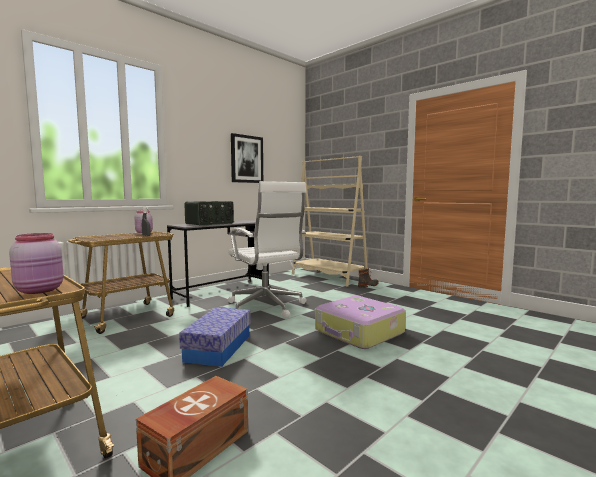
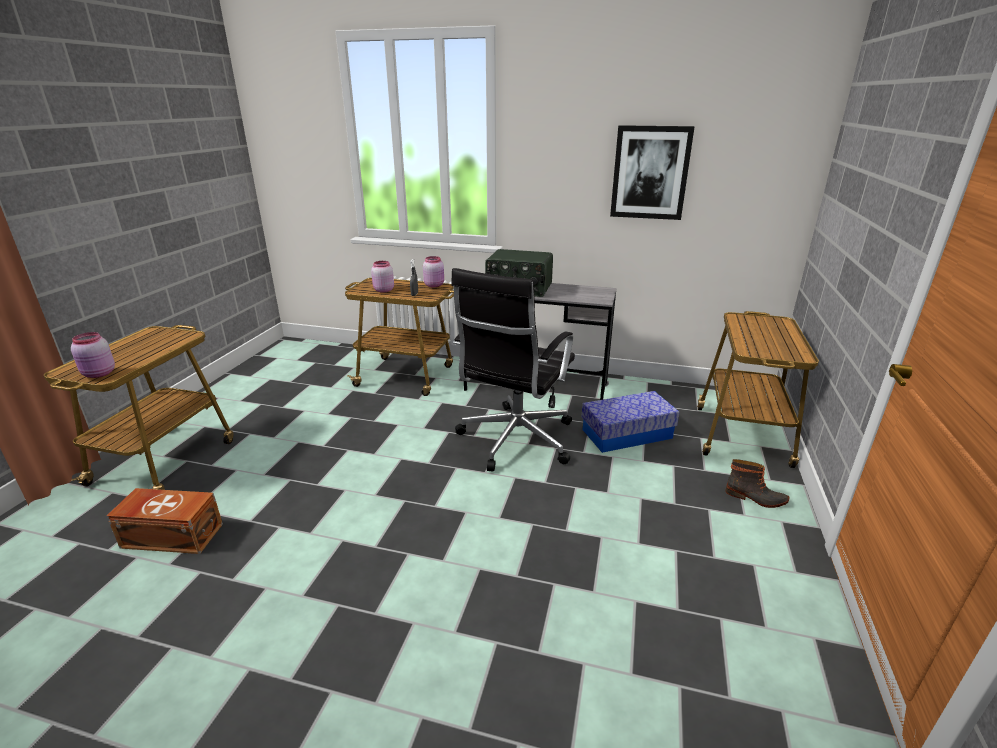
camera: 60 degrees right, 20 degrees up
storage box [179,307,251,367] -> storage box moved to [581,391,680,453]
white office chair [228,181,307,318] -> black office chair [451,268,575,471]
beige bookcase [292,156,368,287] -> cart [697,311,819,468]
suitcase [315,296,406,349] -> none
none -> pink jar [371,261,394,292]

